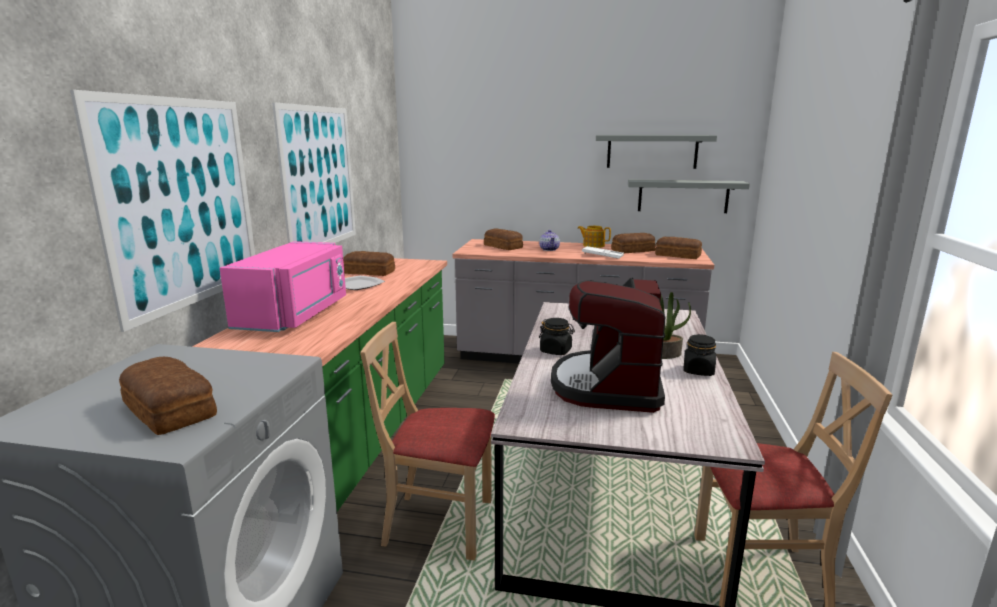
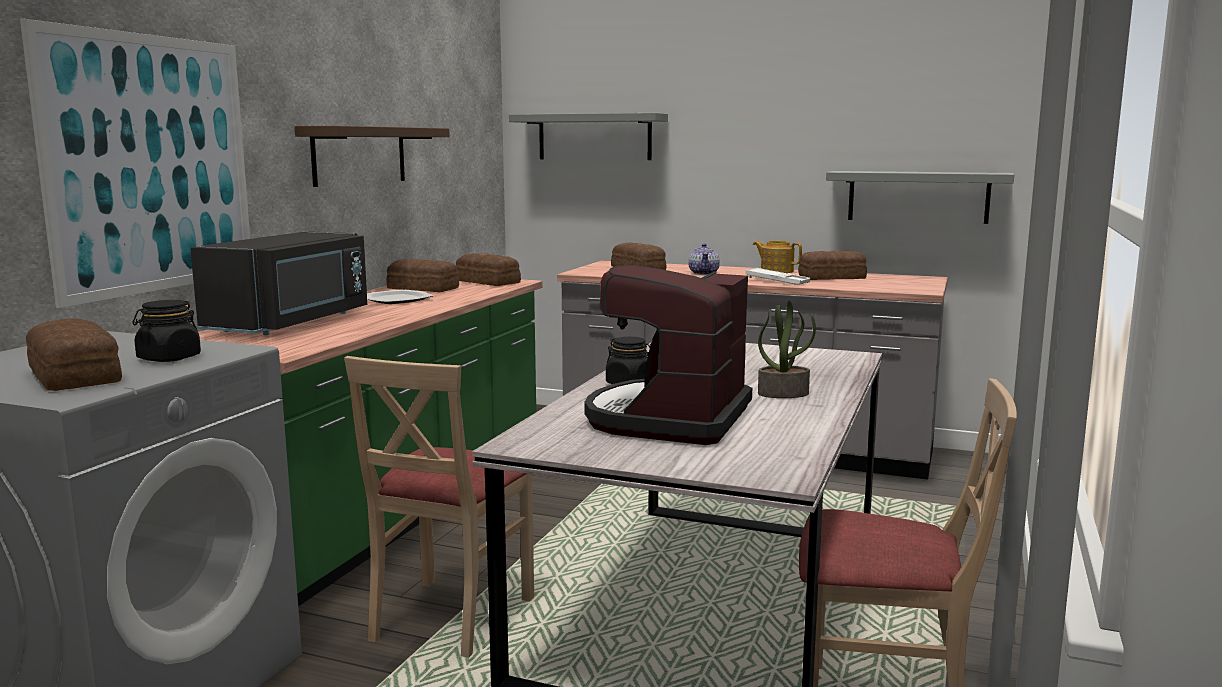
camera: 10 degrees right, 5 degrees down
pink microwave [220,241,346,332] -> black microwave [190,231,367,335]
picture [272,102,356,243] -> brown shelf [295,126,450,187]
beige chair [360,322,495,560] -> beige chair turned 90 degrees counterclockwise [344,356,534,658]
grey shelf [596,135,717,169] -> grey shelf moved to [509,113,668,160]
bread [655,237,702,259] -> bread moved to [456,253,521,286]
black jar [683,334,716,376] -> black jar moved to [133,300,201,362]

